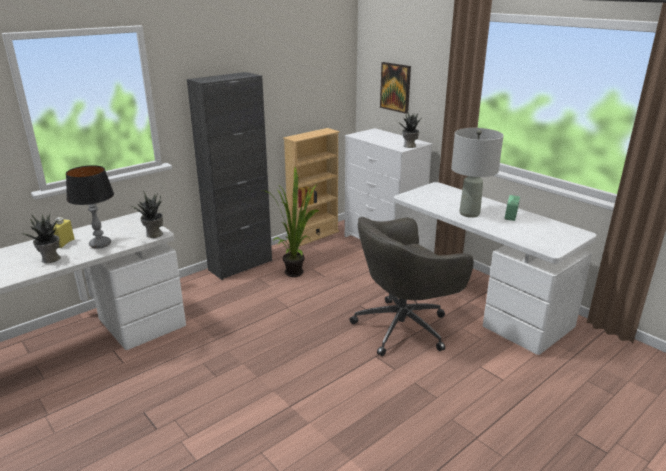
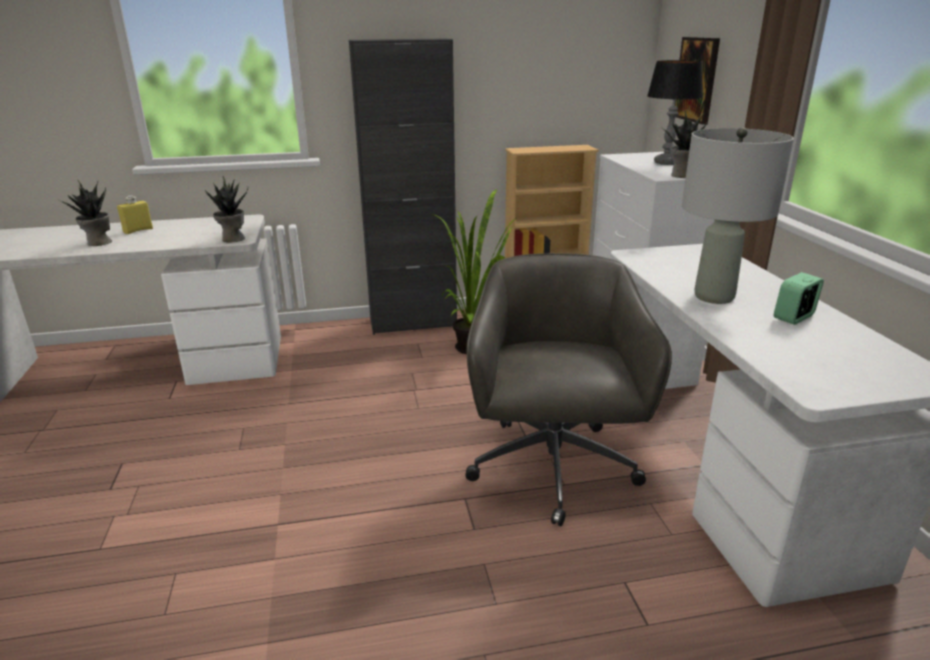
camera: 30 degrees right, 0 degrees up
table lamp [66,165,114,249] -> table lamp moved to [647,60,703,165]
grey office chair [350,217,474,356] -> grey office chair turned 90 degrees clockwise [465,253,672,526]

